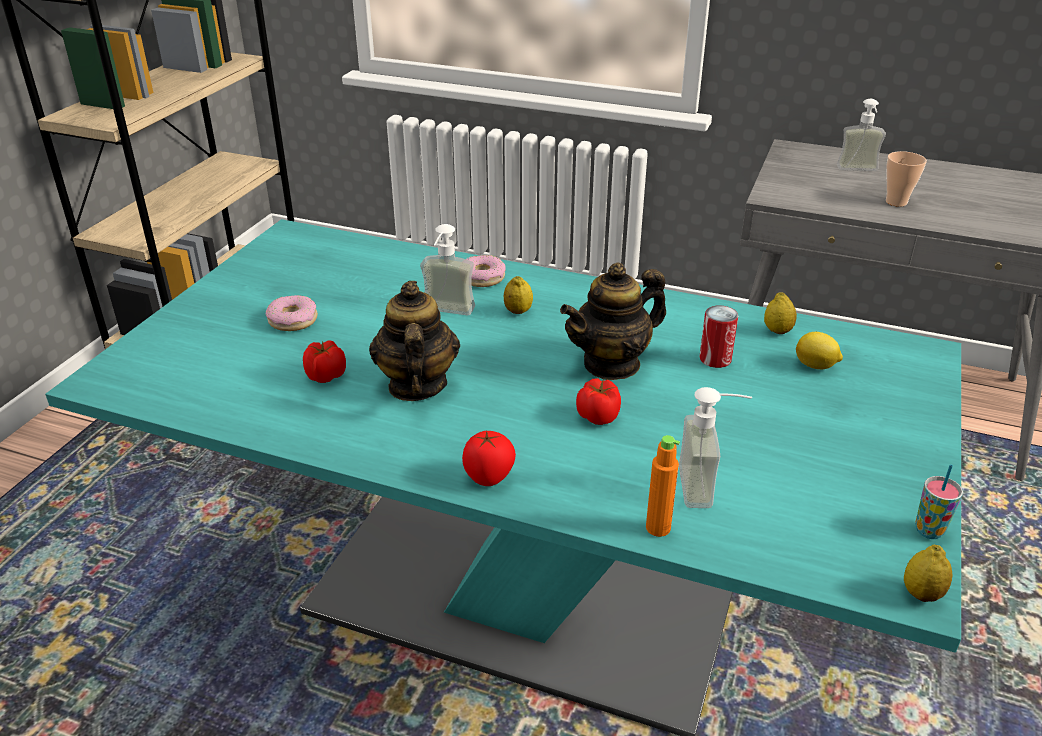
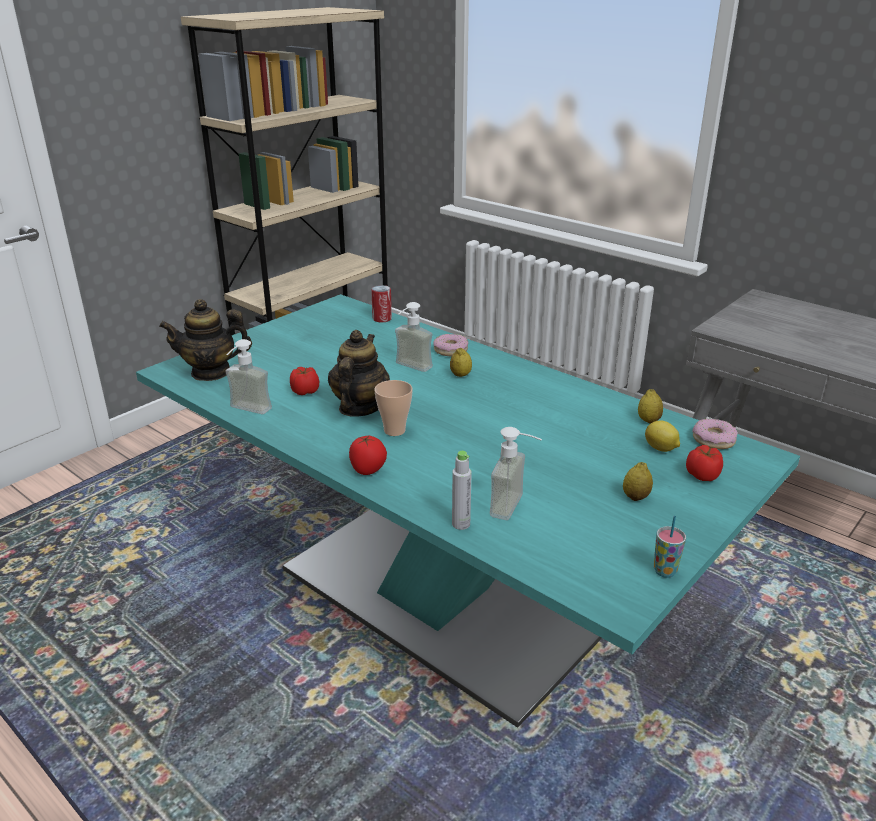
camera: 20 degrees right, 5 degrees down
donut [265,295,318,331] -> donut moved to [693,419,737,449]
teapot [560,262,666,380] -> teapot moved to [159,299,252,381]
tomato [576,378,621,425] -> tomato moved to [686,445,723,481]
orange bottle [646,435,680,537] -> grey bottle [452,451,472,530]
can [699,306,738,368] -> can moved to [371,285,392,322]
soap dispenser [837,99,886,171] -> soap dispenser moved to [225,339,272,414]
cup [886,151,927,207] -> cup moved to [375,380,413,436]
lemon [904,545,952,602] -> lemon moved to [623,462,653,501]

